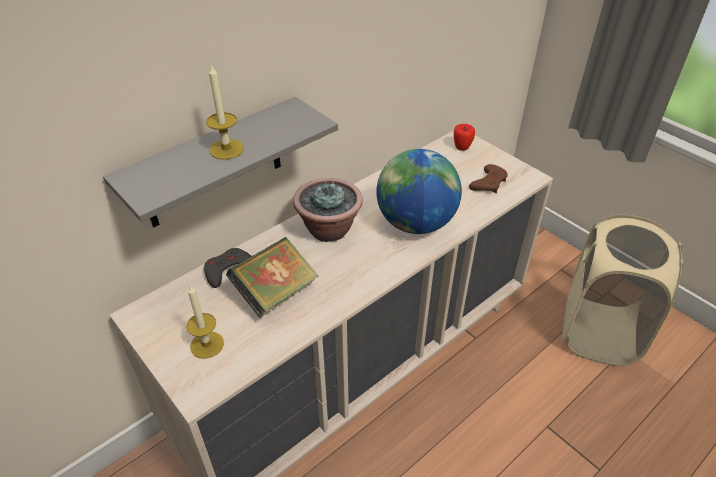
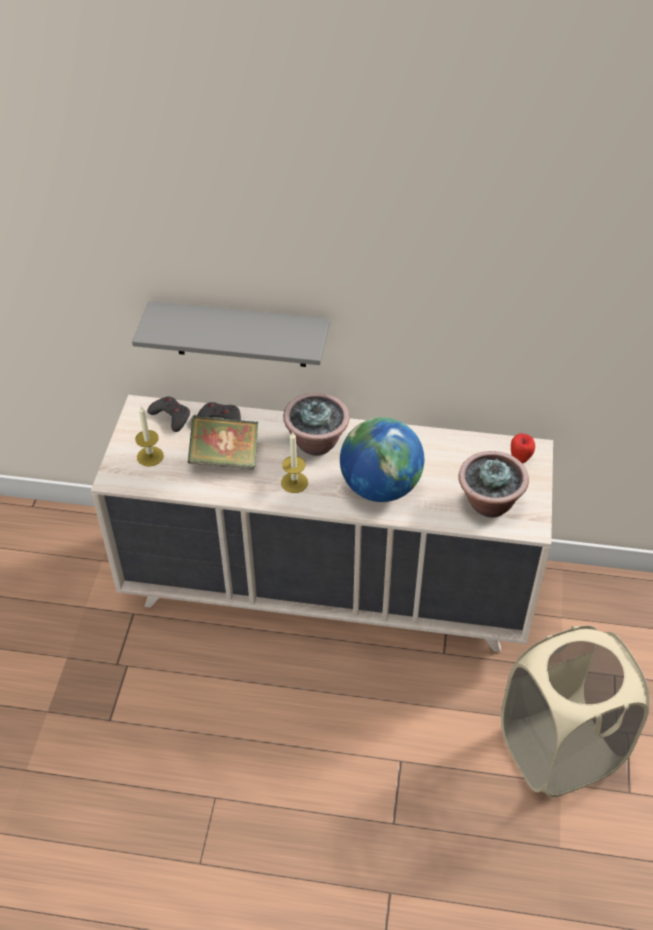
camera: 50 degrees right, 5 degrees up
candle [206,64,244,160] -> candle moved to [281,431,308,493]
brown game controller [469,164,508,193] -> potted plant [458,451,529,517]
none -> grey game controller [147,397,190,432]

